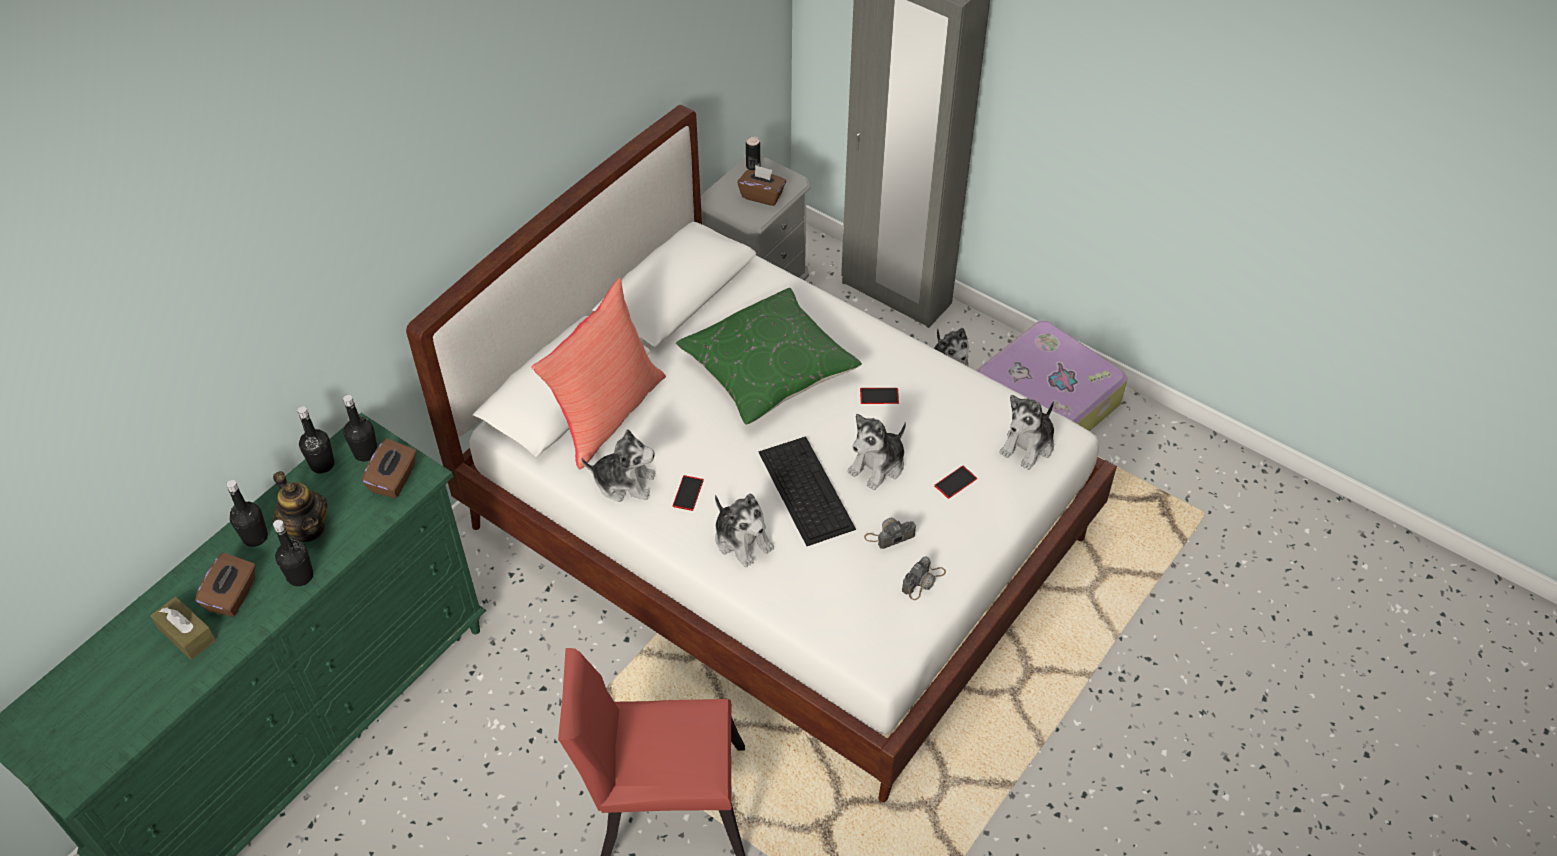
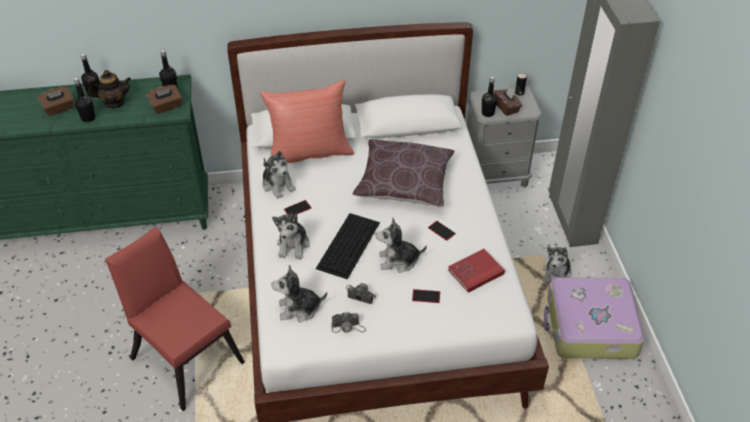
camera: 45 degrees right, 5 degrees down
brown tissue box [150,596,216,660] -> none
teapot [273,471,328,542] -> teapot turned 105 degrees counterclockwise [88,70,131,108]
black bottle [297,406,335,474] -> black bottle moved to [482,76,497,117]
green pillow [676,288,862,425] -> brown pillow [353,139,454,207]
plush toy [999,395,1054,470] -> plush toy moved to [271,265,327,323]
none -> red book [448,249,505,293]

